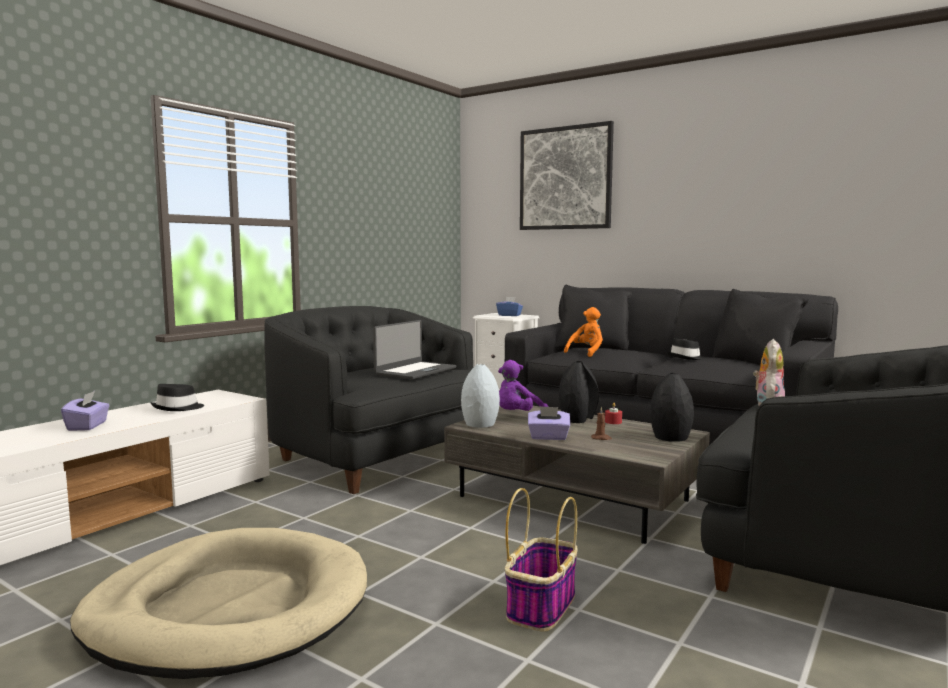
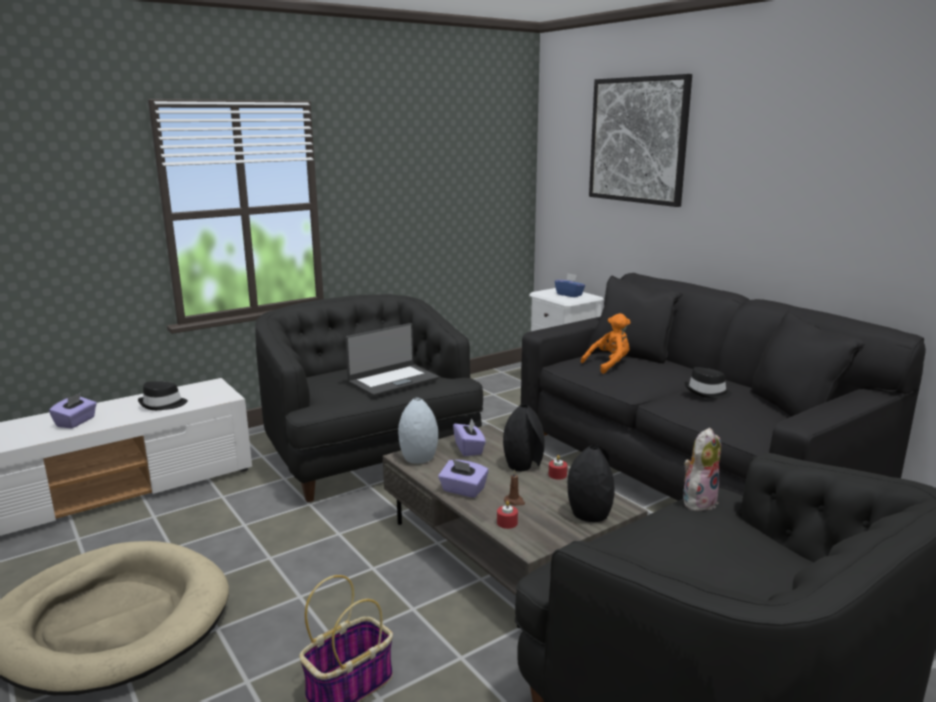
camera: 20 degrees right, 10 degrees up
purple plush toy [498,360,548,411] -> purple tissue box [453,418,486,456]
none -> red candle [497,501,518,529]

